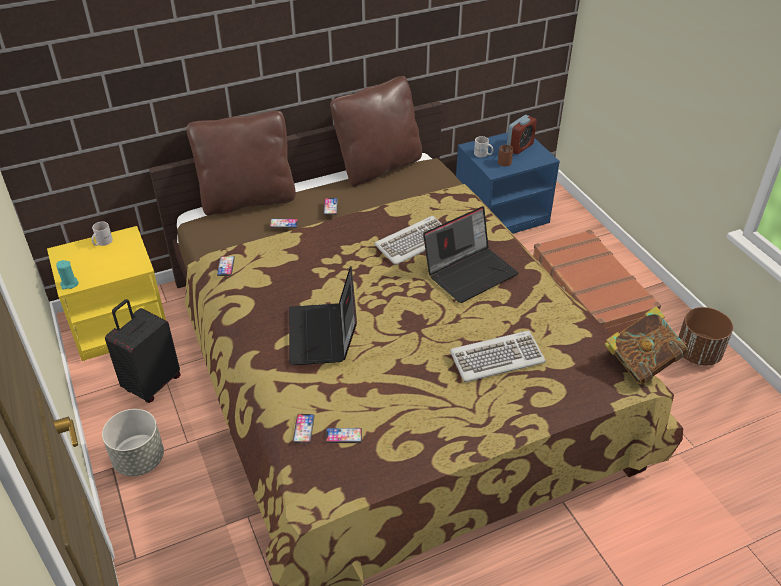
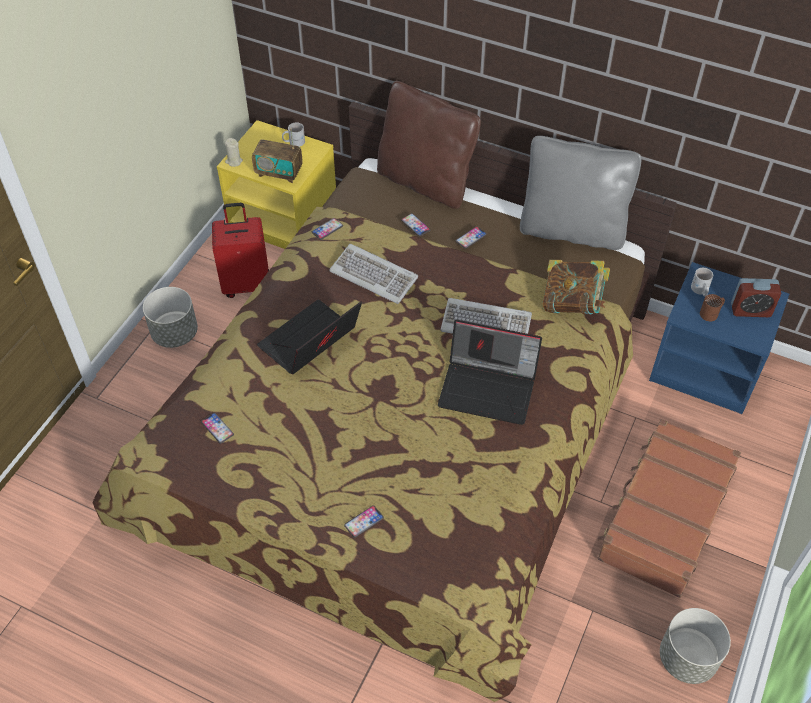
camera: 50 degrees right, 10 degrees up
turquoise candle [56,260,79,290] -> beige candle [225,138,243,167]
black suitcase [105,299,181,403] -> red suitcase [212,203,269,298]
phone [293,414,314,443] -> phone moved to [344,505,384,538]
brown pillow [330,76,422,187] -> grey pillow [520,136,641,250]
keyboard [450,331,546,382] -> keyboard moved to [329,244,418,304]
book [604,306,687,385] -> book moved to [542,260,610,314]
brown planter [678,307,733,366] -> grey planter [660,608,731,684]
none -> radio [252,128,303,183]

